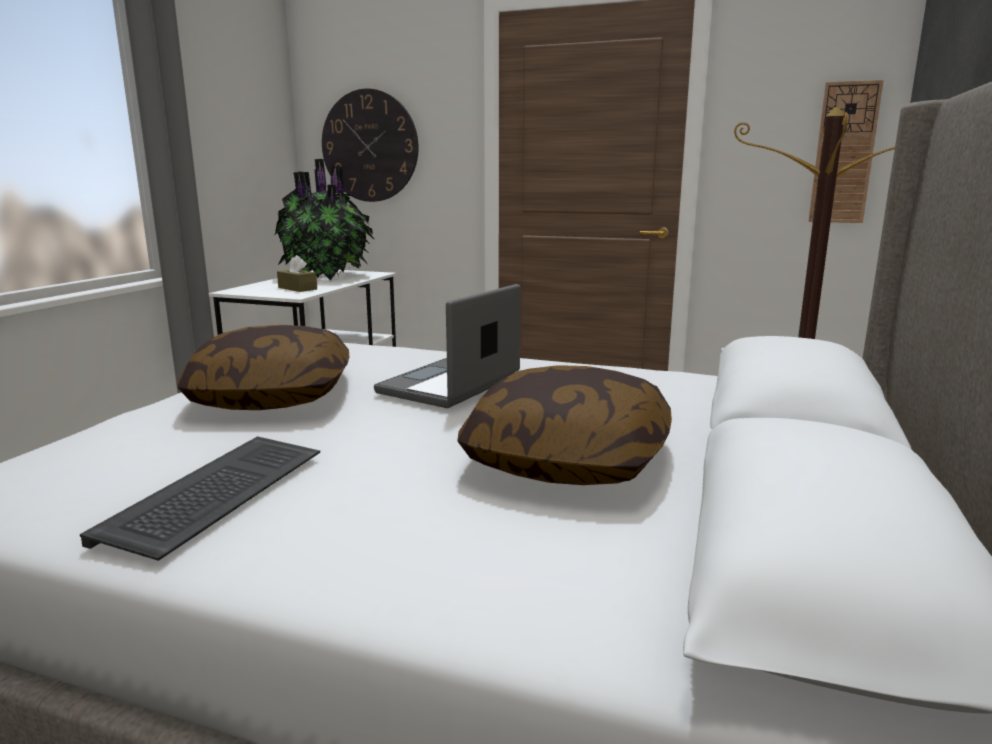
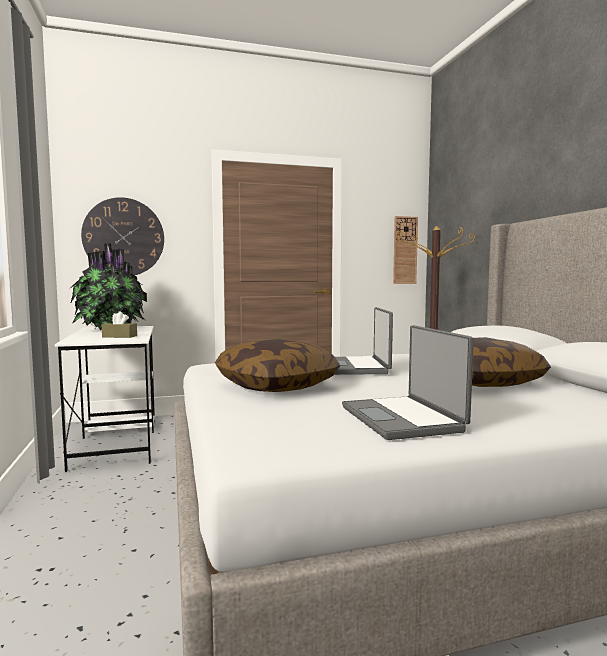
camera: 35 degrees left, 10 degrees down
keyboard [80,436,320,561] -> laptop [342,325,474,440]

